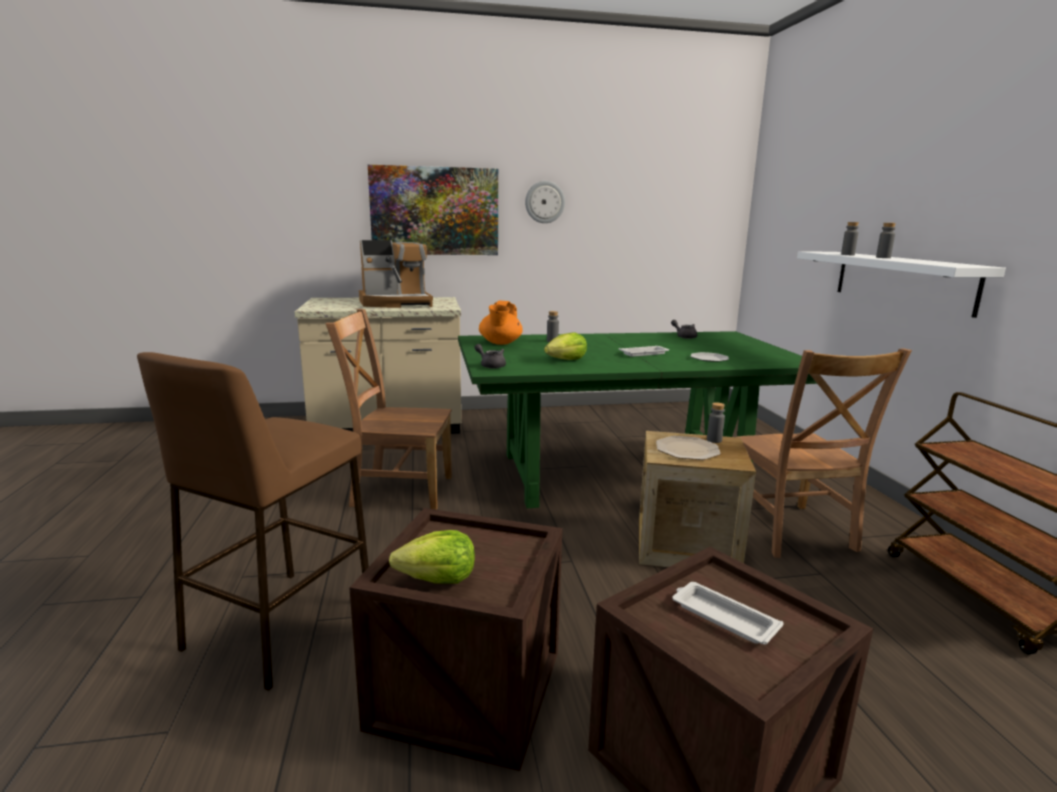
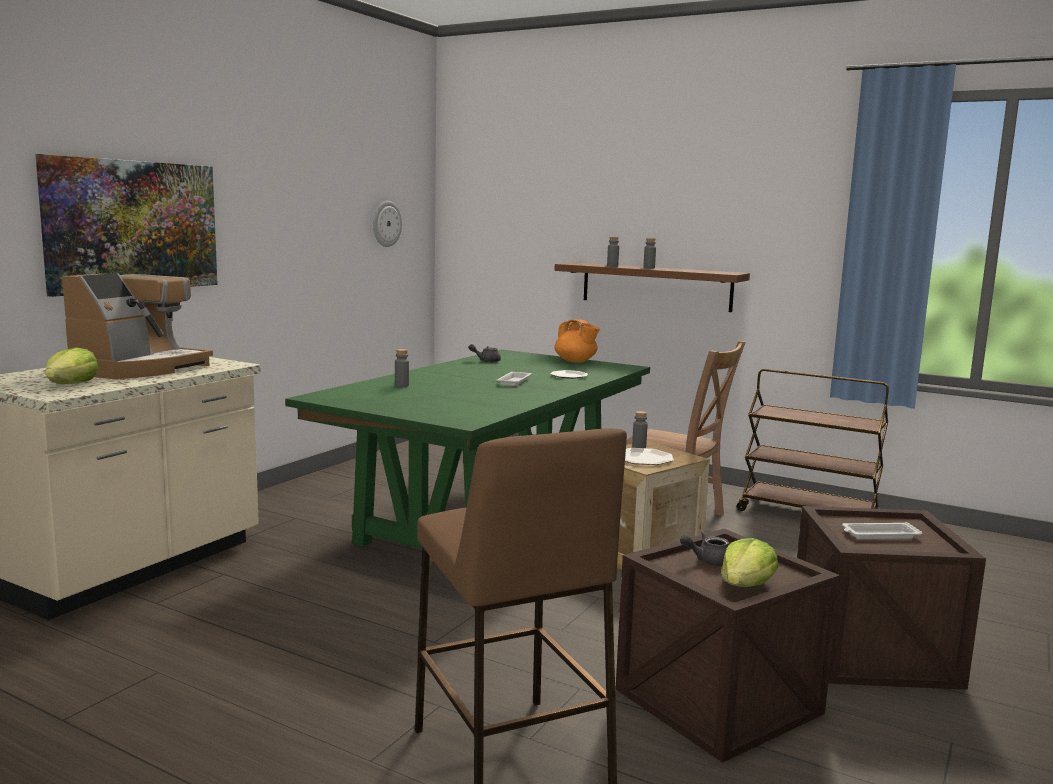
camera: 50 degrees left, 5 degrees down
brown chair [326,309,452,510] -> none
grey teapot [475,344,506,369] -> grey teapot moved to [680,532,729,566]
orange teapot [479,301,523,345] -> orange teapot moved to [554,319,600,363]
wall clock [525,181,565,223] -> wall clock moved to [373,201,402,247]
lettuce [544,333,587,360] -> lettuce moved to [45,347,99,384]
white shelf [797,251,1006,318] -> brown shelf [555,263,750,312]

